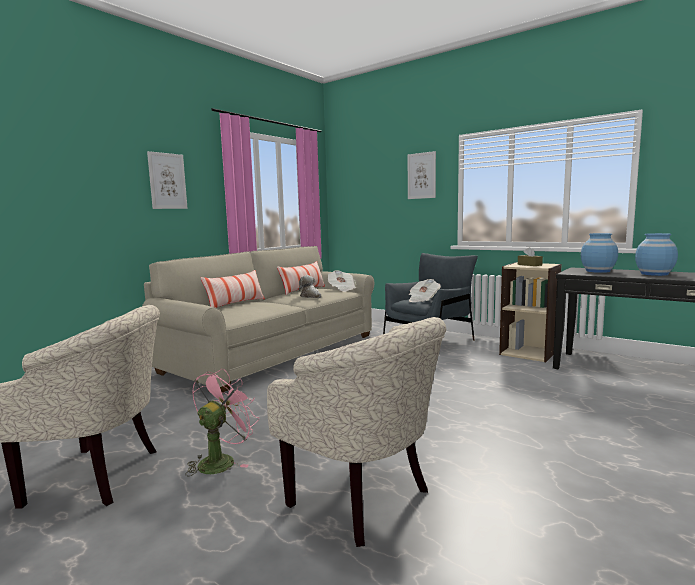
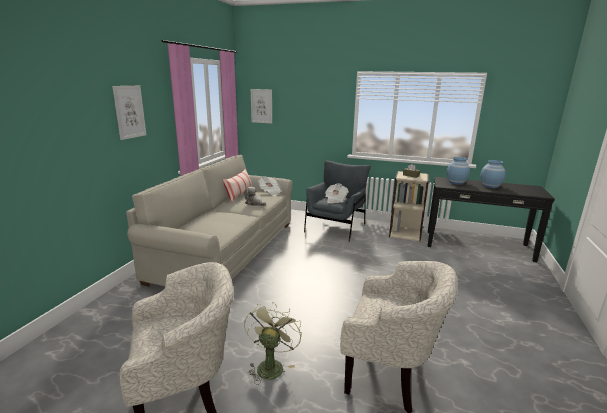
camera: 20 degrees left, 10 degrees up
pink fan [186,369,259,476] -> green fan [244,302,302,385]
pillow [200,270,265,308] -> none
picture [408,151,436,199] -> picture moved to [251,89,272,124]

